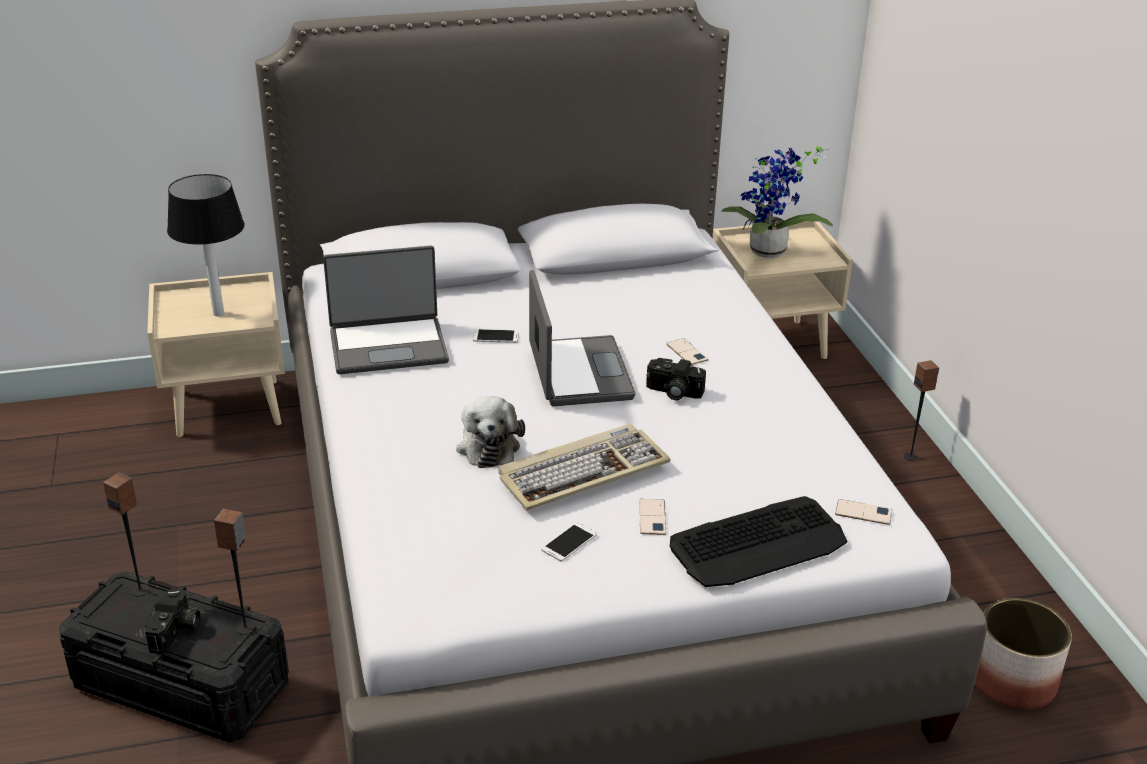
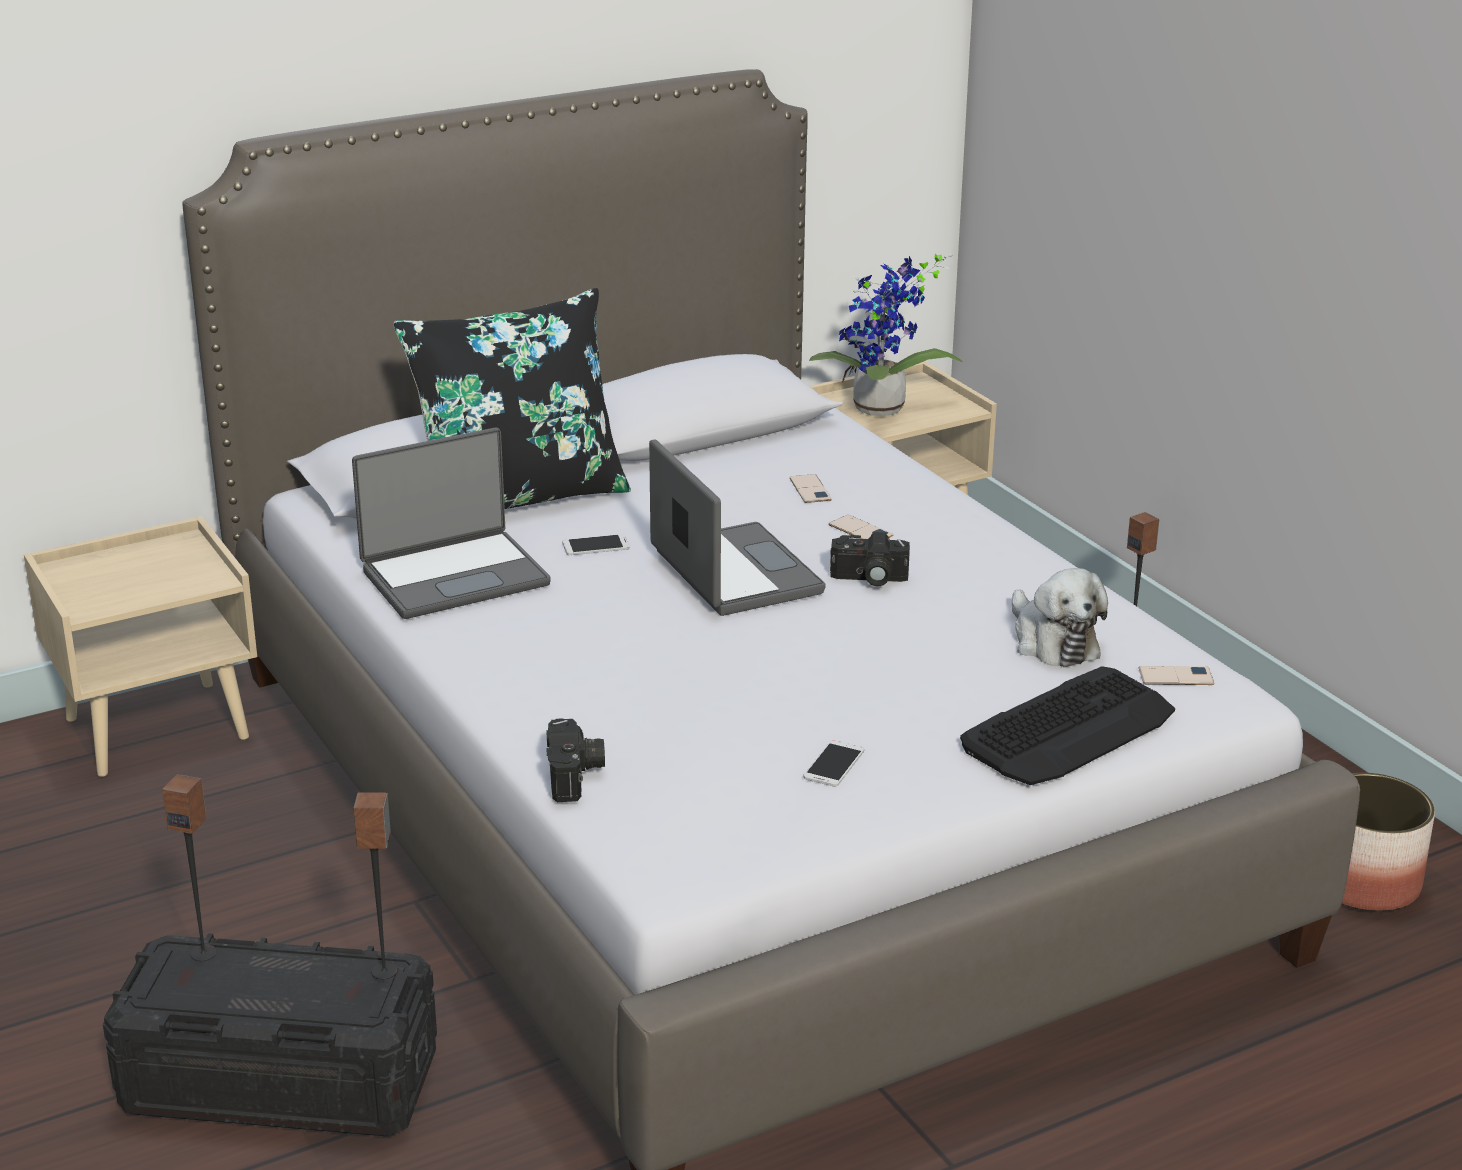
camera: 15 degrees left, 5 degrees down
camera [144,589,201,654] -> camera moved to [546,718,605,802]
table lamp [167,174,245,316] -> none
plush toy [456,396,525,468] -> plush toy moved to [1012,568,1108,667]
keyboard [498,424,671,511] -> none
phone [640,499,666,535] -> phone moved to [790,474,832,503]
none -> black pillow [393,288,631,509]

